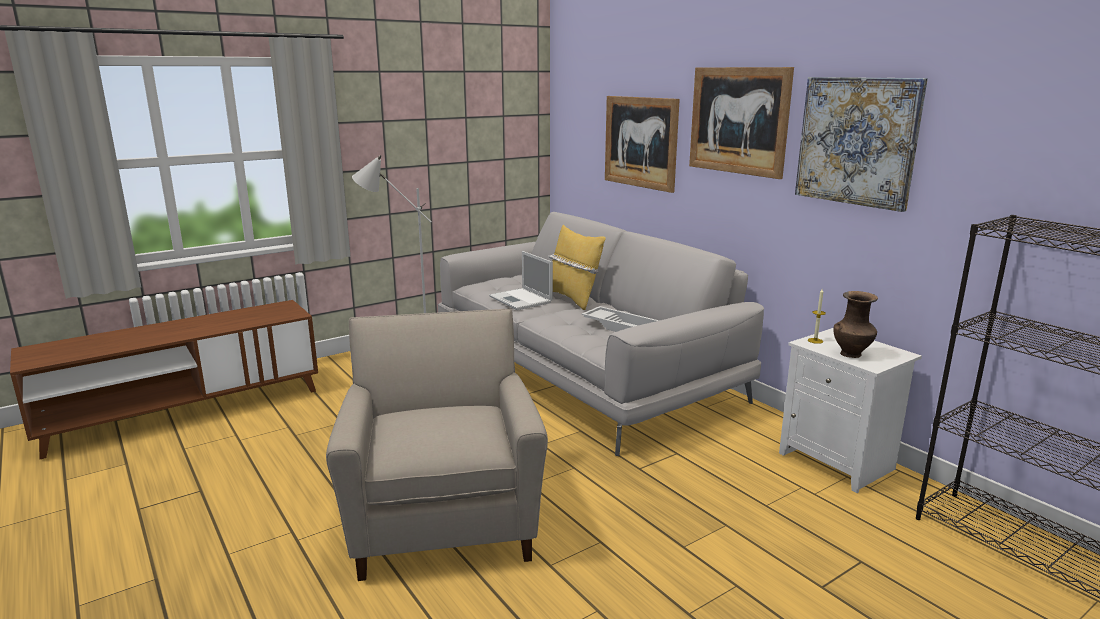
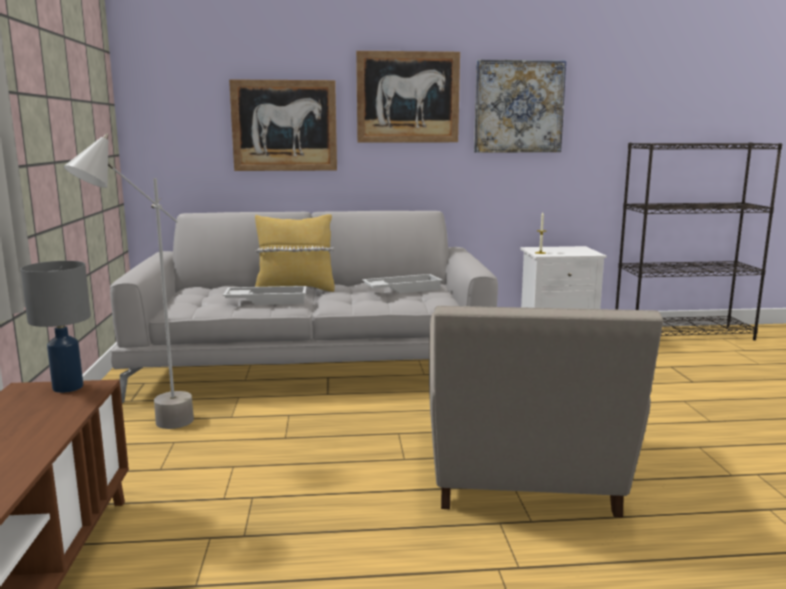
camera: 60 degrees left, 5 degrees down
beige armchair [326,309,548,581] -> beige armchair turned 105 degrees counterclockwise [429,306,663,518]
laptop [489,251,553,310] -> white tray [223,286,307,305]
brown vase [833,291,878,358] -> none
none -> grey table lamp [21,261,91,393]

